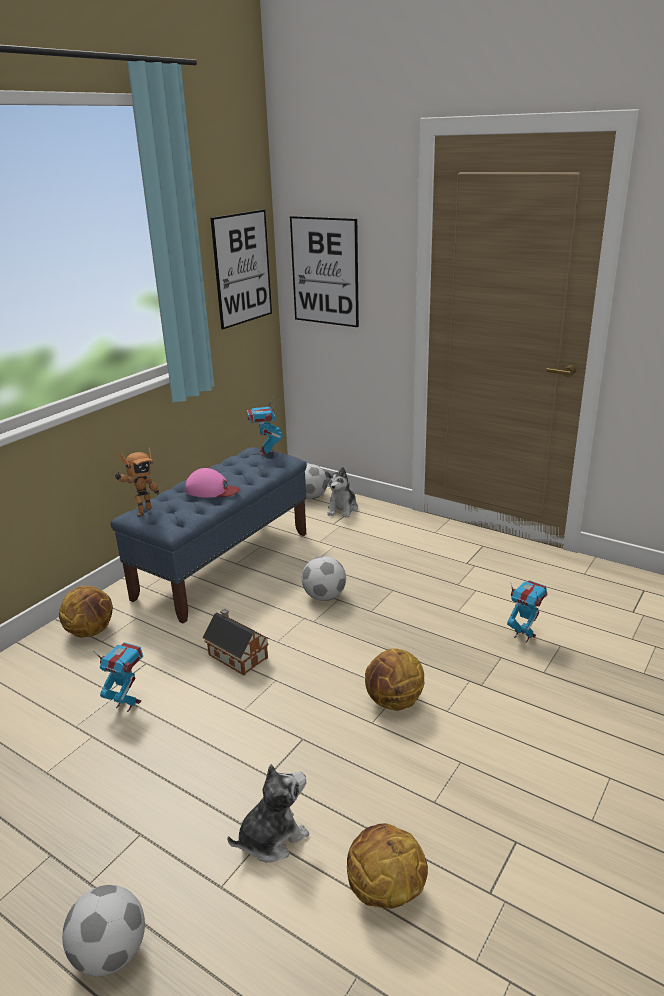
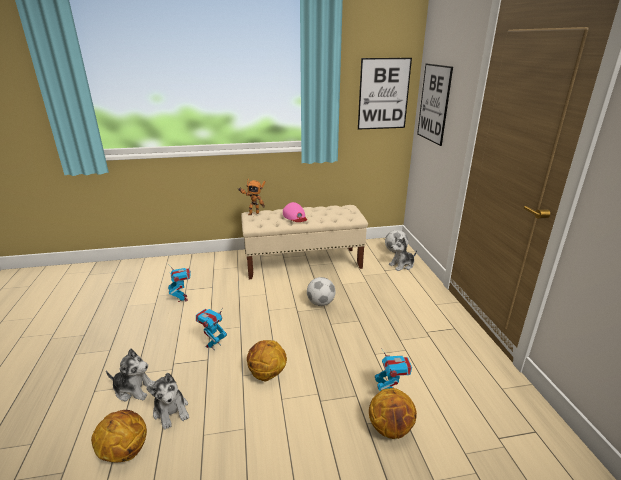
camera: 45 degrees right, 0 degrees up
basketball [59,586,113,638] -> basketball moved to [369,388,417,439]
football [62,885,145,976] -> none
blue bench [111,447,307,624] -> beige bench [241,205,368,280]
toy house [203,609,269,675] -> none
toy robot [247,397,283,456] -> toy robot moved to [196,308,227,350]
none -> plush toy [146,373,189,430]

